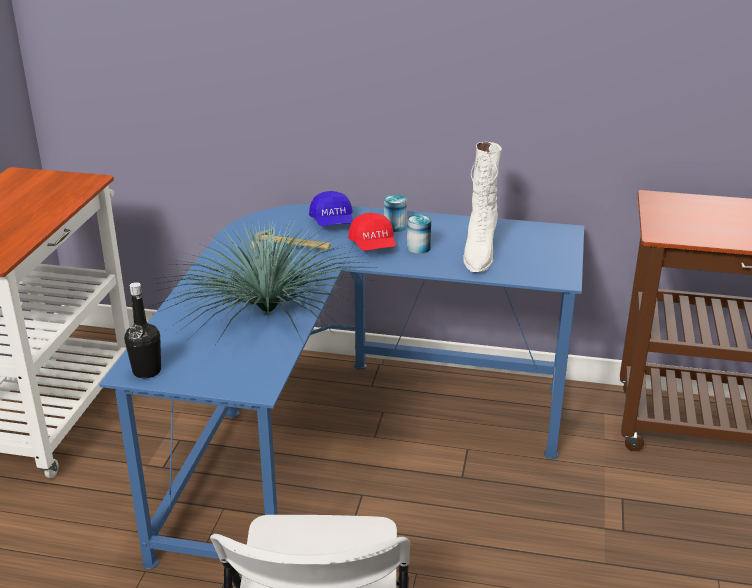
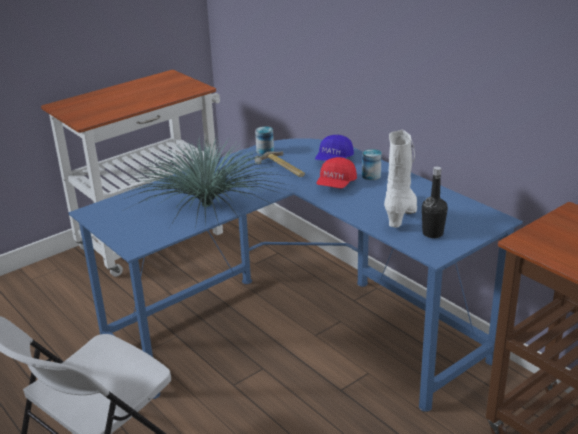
camera: 40 degrees right, 0 degrees up
black bottle [124,282,161,378] -> black bottle moved to [422,166,448,238]
can [407,214,431,254] -> can moved to [255,126,274,155]
white boot [463,142,502,272] -> white boot turned 150 degrees clockwise [384,129,417,228]

